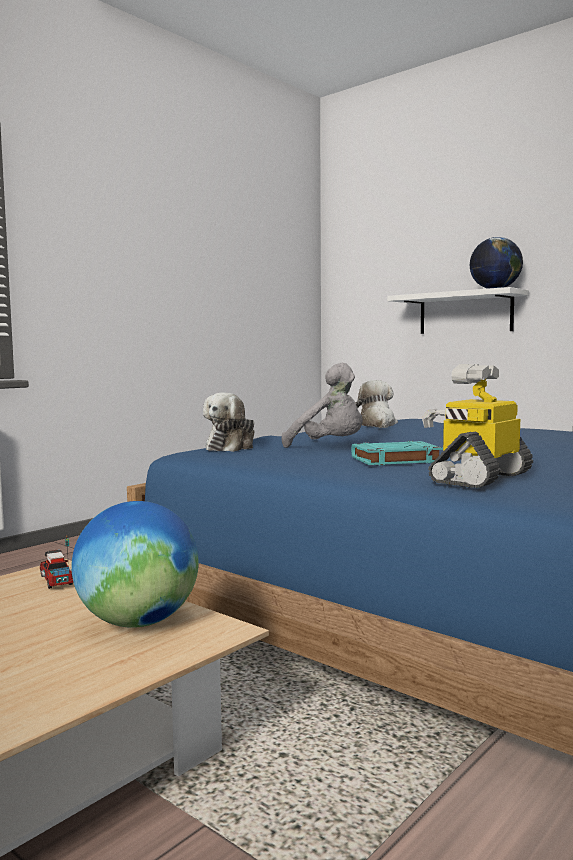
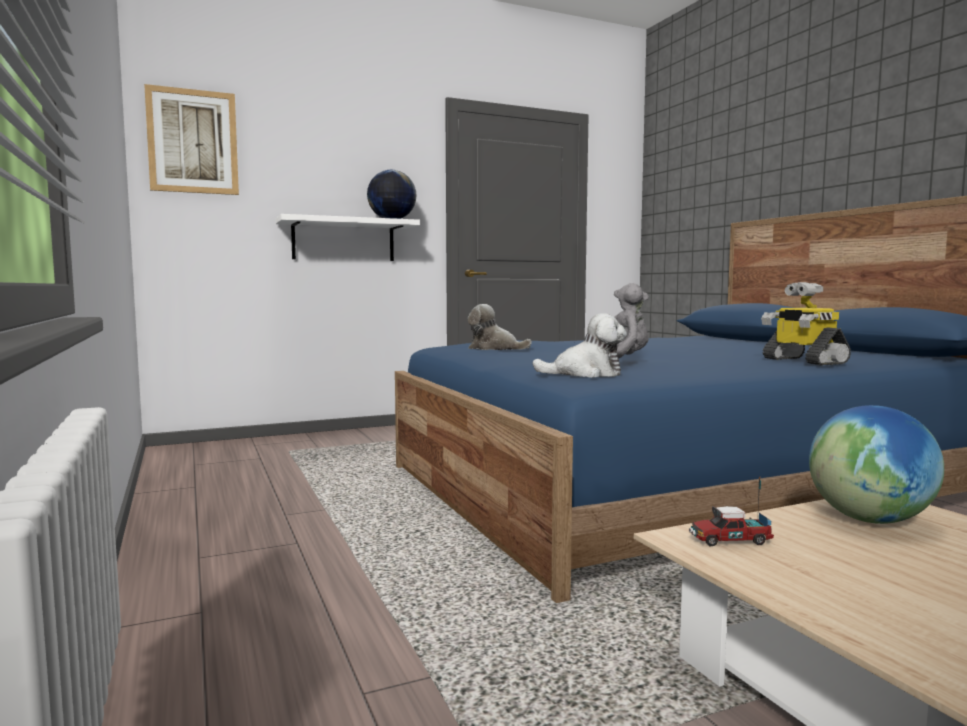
camera: 65 degrees left, 0 degrees up
plush toy [203,392,254,452] -> plush toy turned 45 degrees counterclockwise [532,313,627,378]
turquoise book [351,441,443,465] -> none
none -> picture [144,84,239,195]

